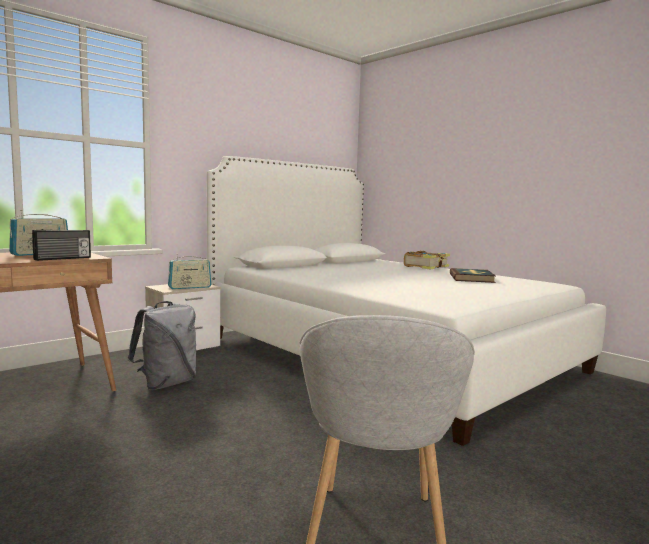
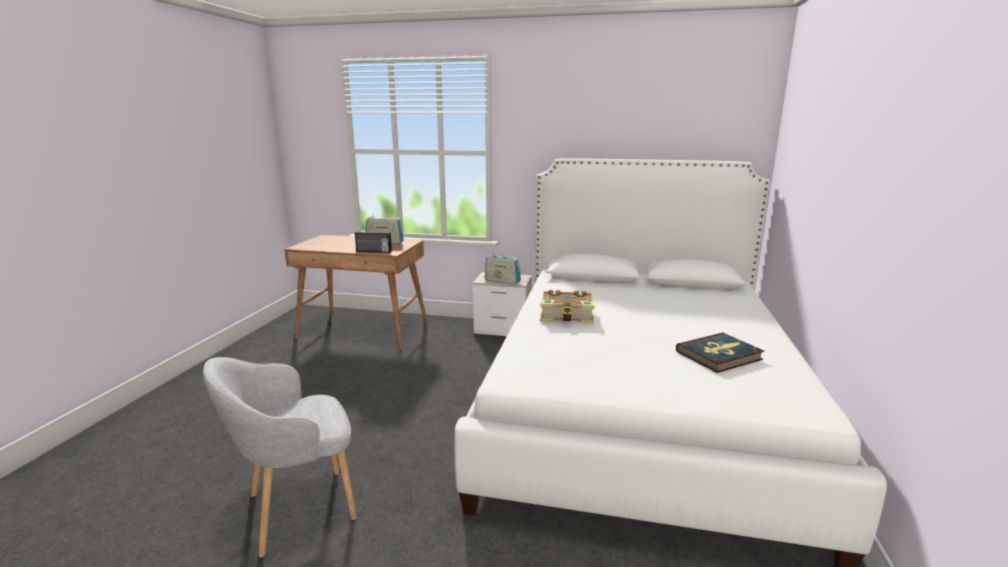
camera: 55 degrees right, 10 degrees up
grey backpack [127,301,196,390] -> none
book [404,251,450,269] -> book moved to [540,290,595,324]

